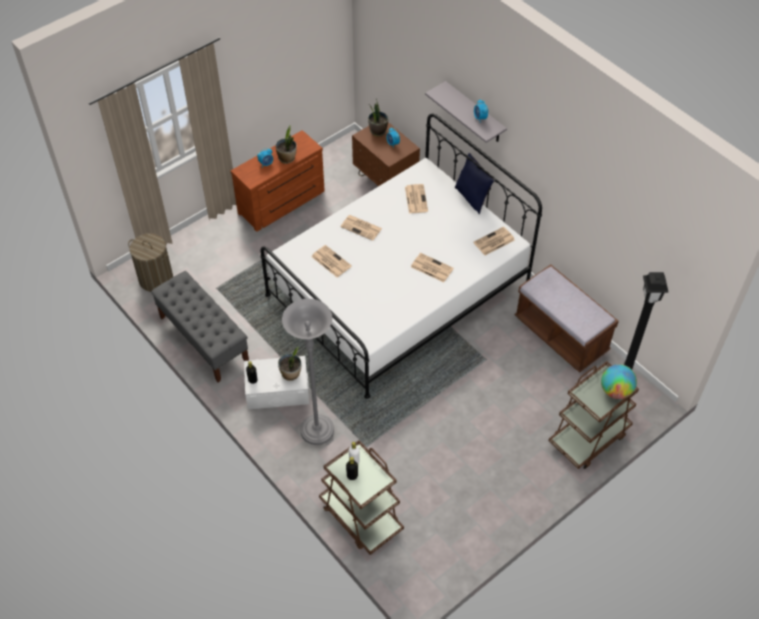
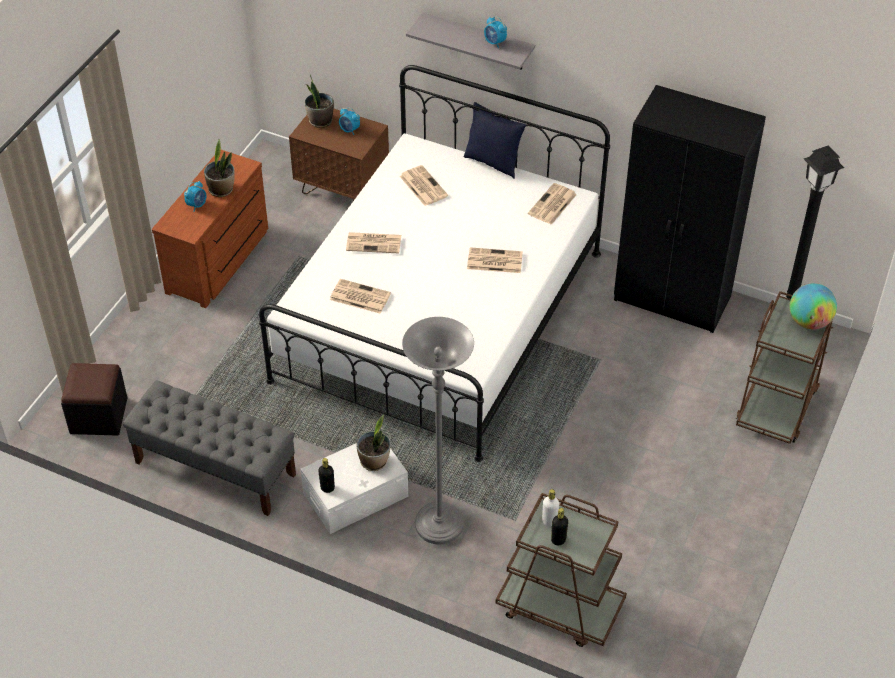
camera: 25 degrees left, 5 degrees down
laundry basket [128,233,173,292] -> black ottoman [61,363,127,436]
brown bench [515,264,619,372] -> black wardrobe [614,85,766,333]

